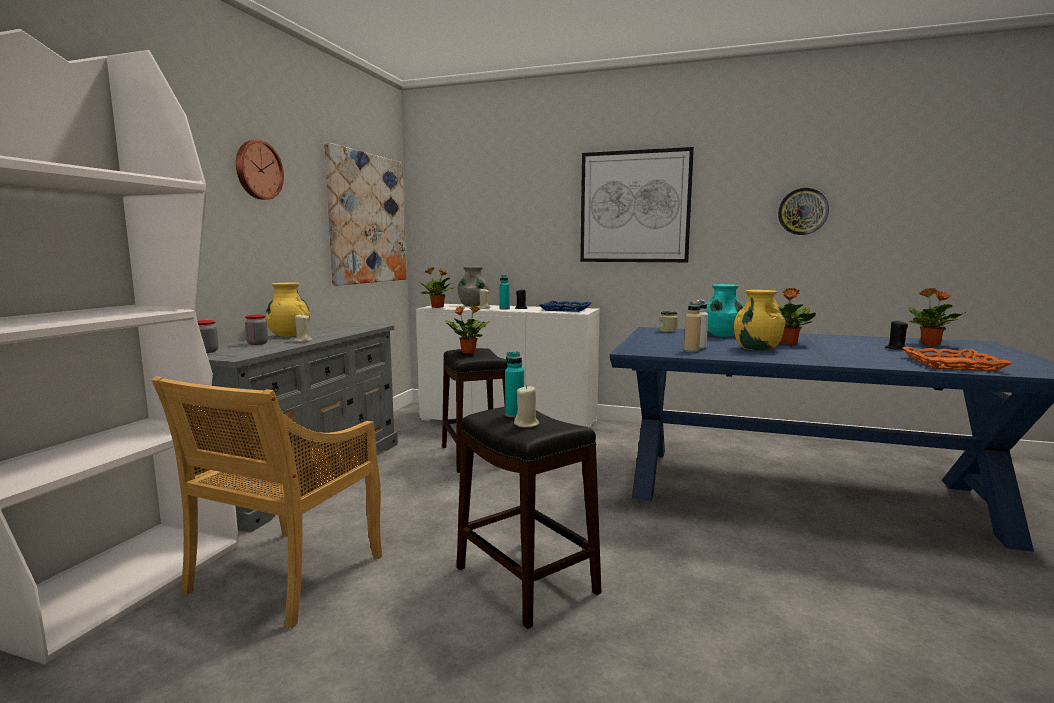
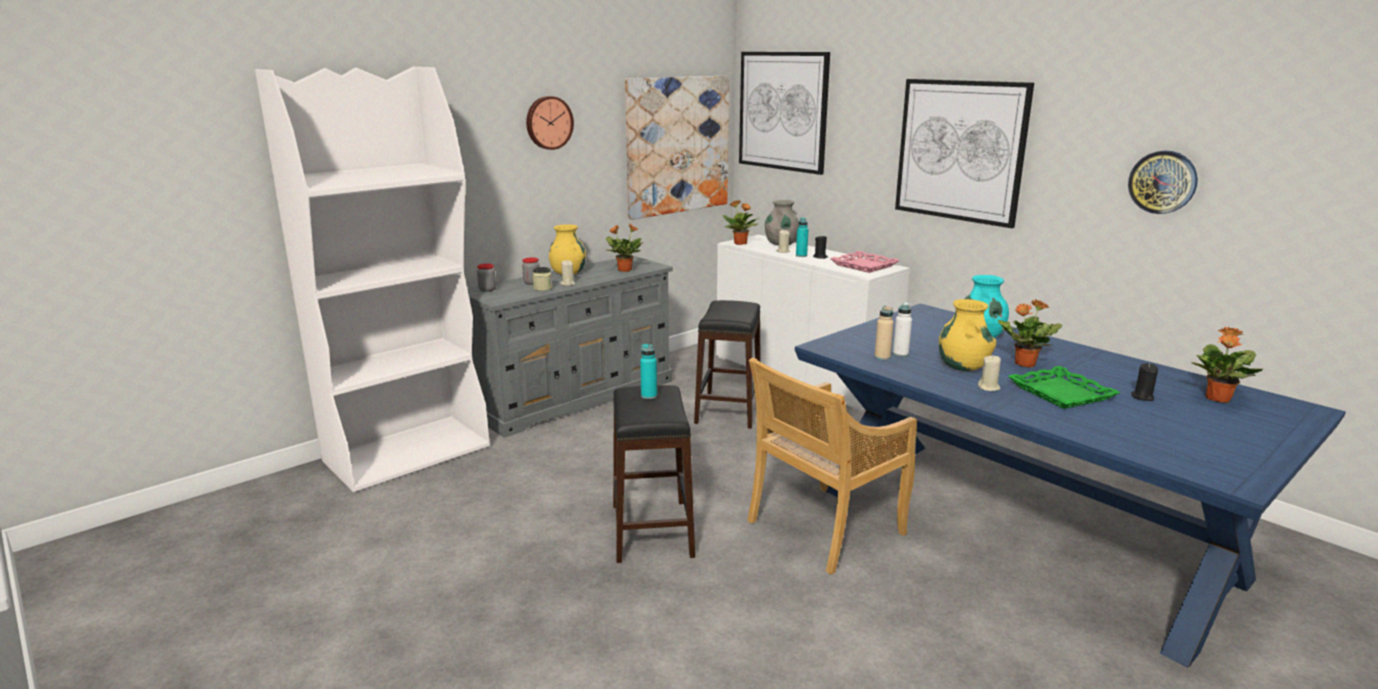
camera: 30 degrees right, 10 degrees up
beige chair [151,376,383,628] -> beige chair moved to [747,357,917,575]
potted plant [445,305,490,354] -> potted plant moved to [605,223,644,272]
beige candle [514,385,539,427] -> beige candle moved to [978,355,1001,391]
blue tray [539,301,591,312] -> pink tray [830,251,900,273]
jar [659,311,678,332] -> jar moved to [533,267,552,291]
orange tray [902,347,1012,371] -> none
none -> picture [739,52,830,175]
none -> green tray [1008,366,1120,409]

